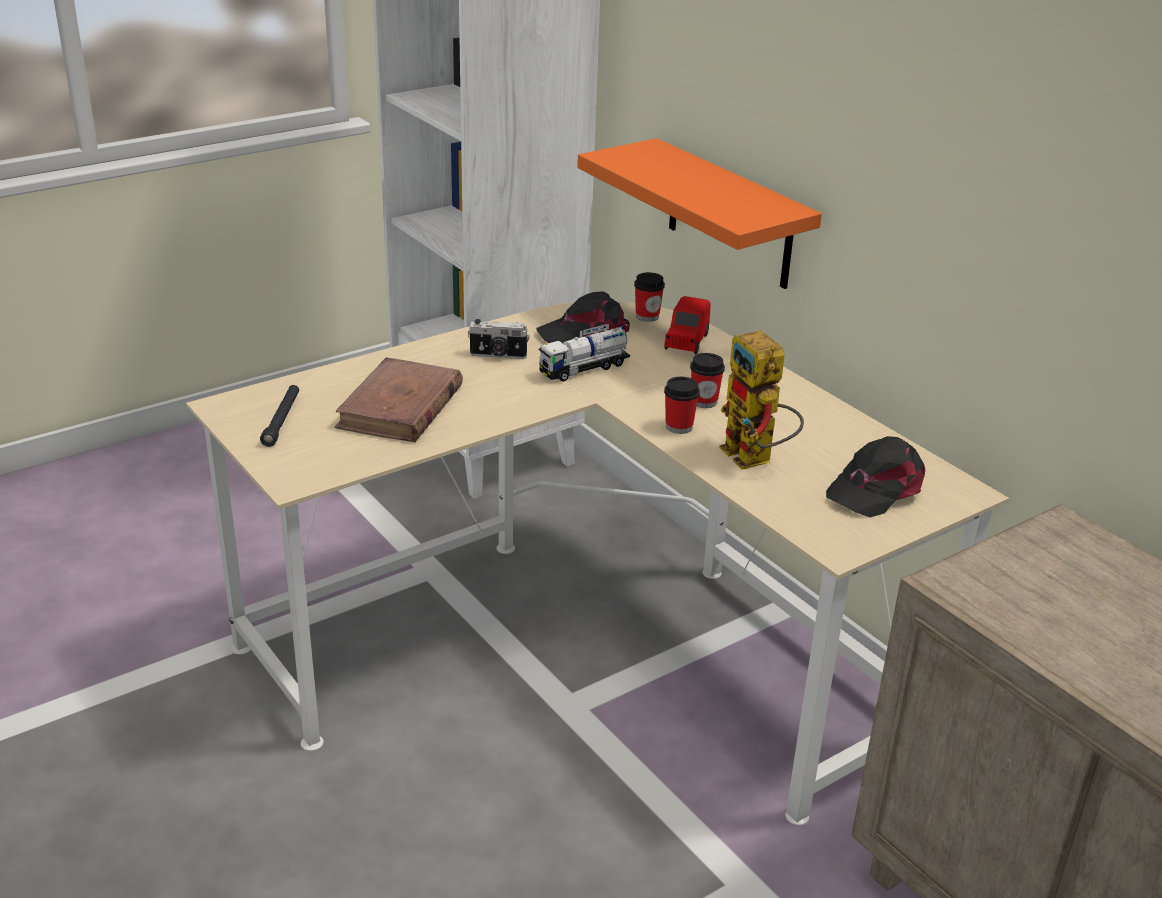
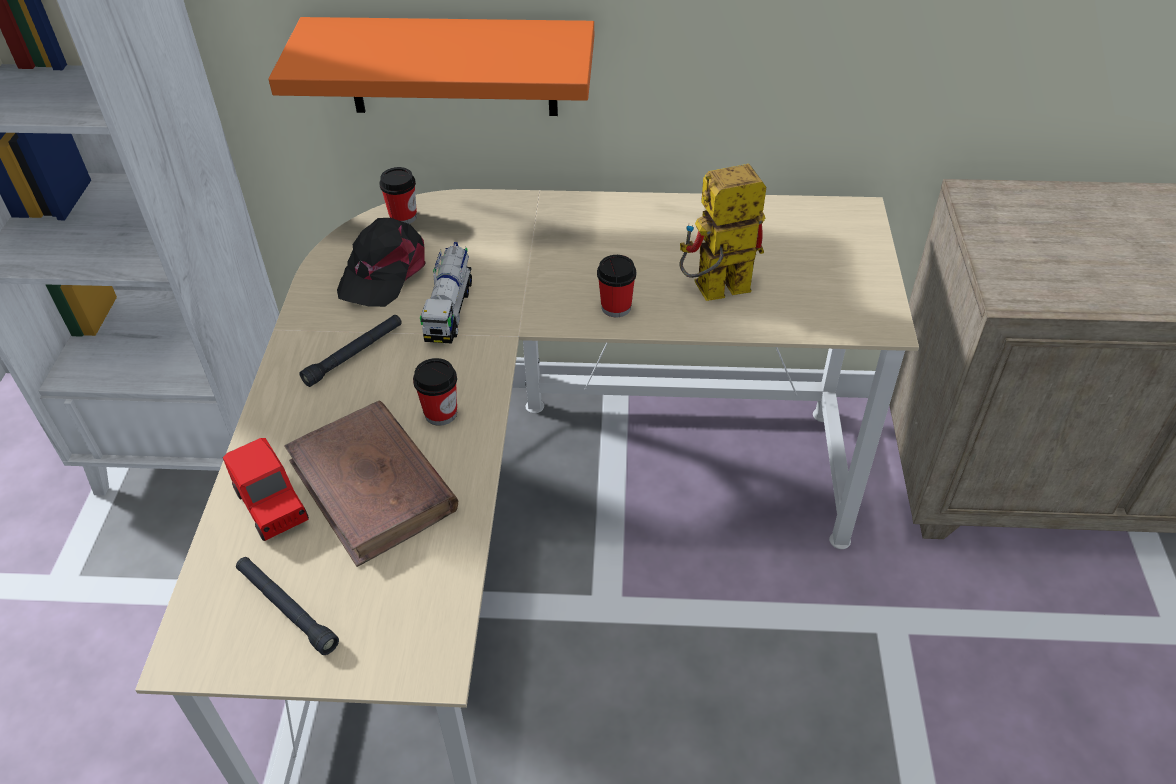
camera: 50 degrees left, 15 degrees up
camera [468,319,529,359] -> black flashlight [299,315,401,387]
red toy car [664,296,711,355] -> red toy car moved to [223,438,309,541]
cup [690,353,725,408] -> cup moved to [413,358,457,426]
toy robot [719,330,804,470] -> toy robot turned 150 degrees clockwise [679,164,766,301]
black cap [826,436,925,517] -> none

